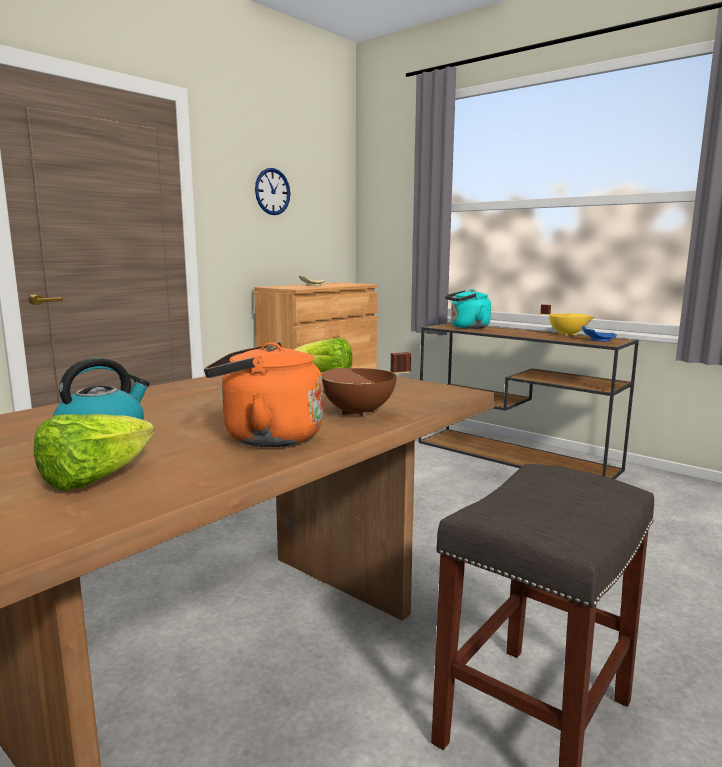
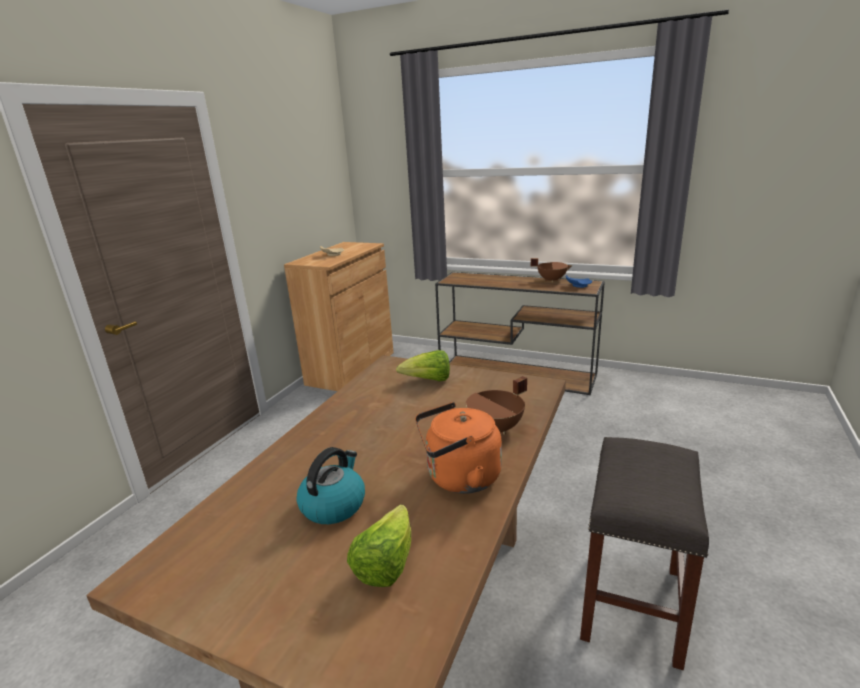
camera: 15 degrees left, 10 degrees up
wall clock [255,168,290,215] -> none
turquoise kettle [445,289,491,329] -> none
yellow cooking pot [540,304,595,336] -> brown cooking pot [531,258,572,282]

